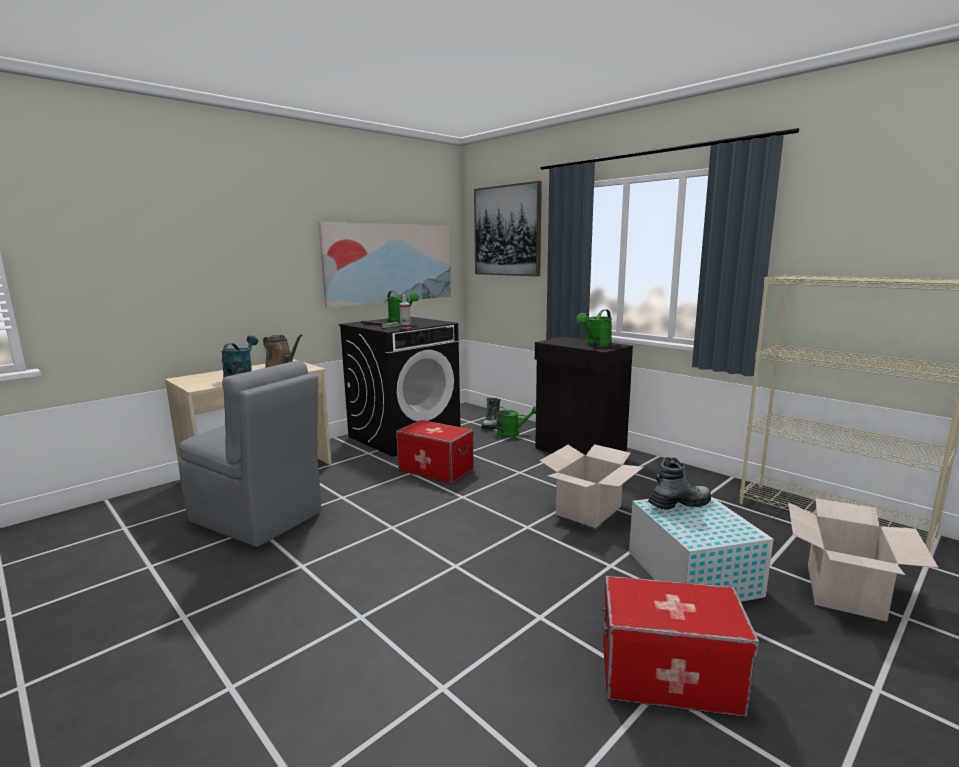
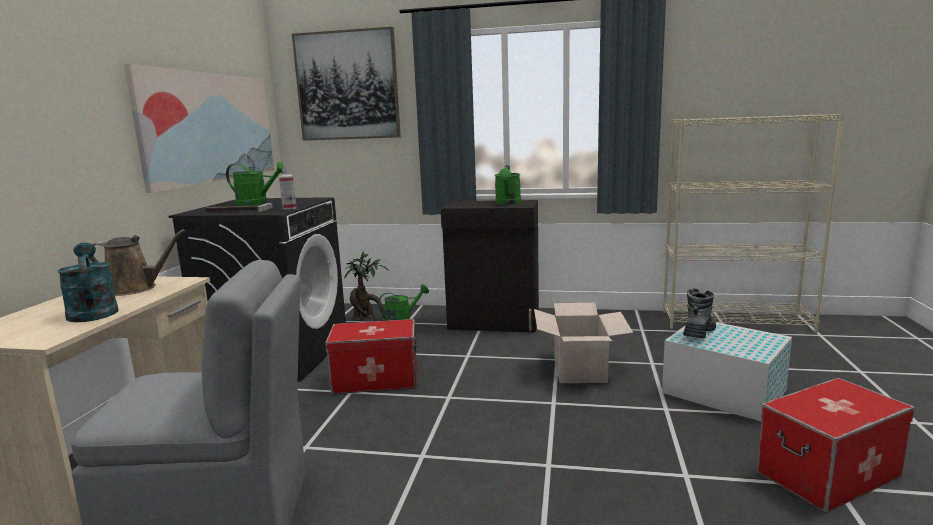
camera: 35 degrees left, 0 degrees up
boot [481,398,500,430] -> potted plant [344,251,390,320]
cardboard box [788,498,939,621] -> none

